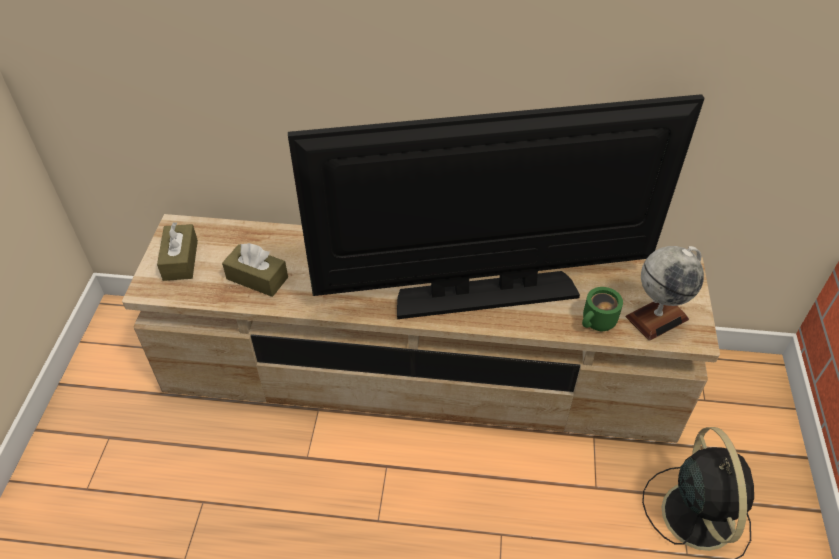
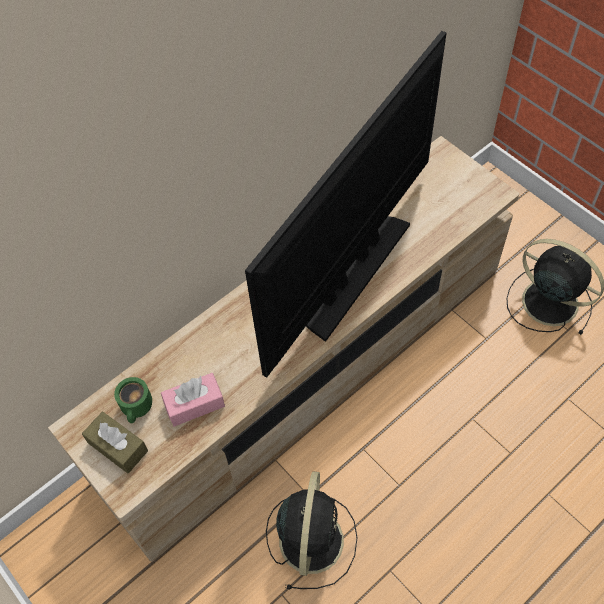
camera: 45 degrees left, 10 degrees up
brown tissue box [222,243,288,297] -> pink tissue box [161,373,225,427]
green mug [582,287,623,331] -> green mug moved to [114,377,152,423]
globe [626,246,704,341] -> none
none -> black fan [266,471,358,589]

